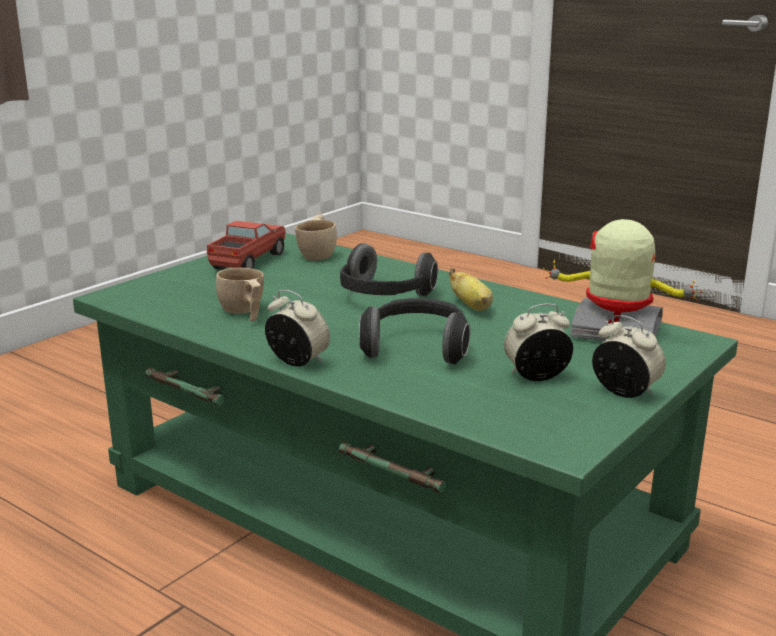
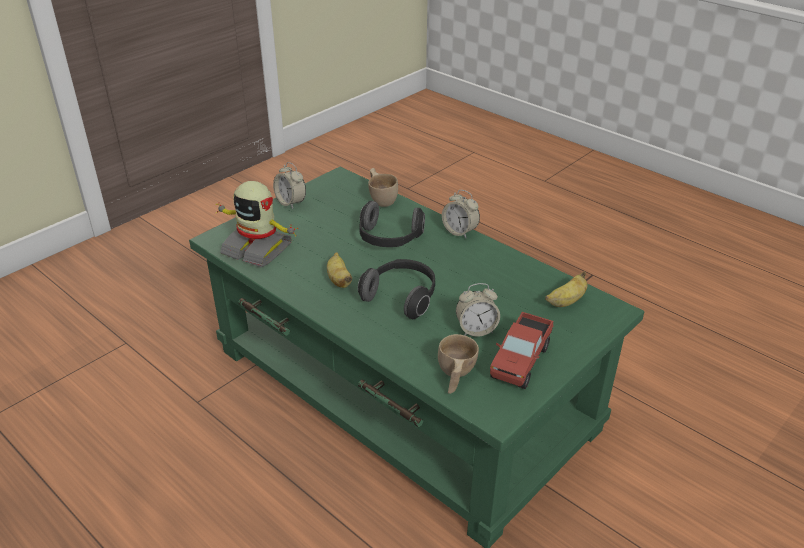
camera: 175 degrees left, 15 degrees up
beige cup [216,268,264,322] -> beige cup moved to [368,168,398,207]
alarm clock [504,303,573,381] -> alarm clock moved to [456,283,500,337]
none -> banana [545,271,587,307]

